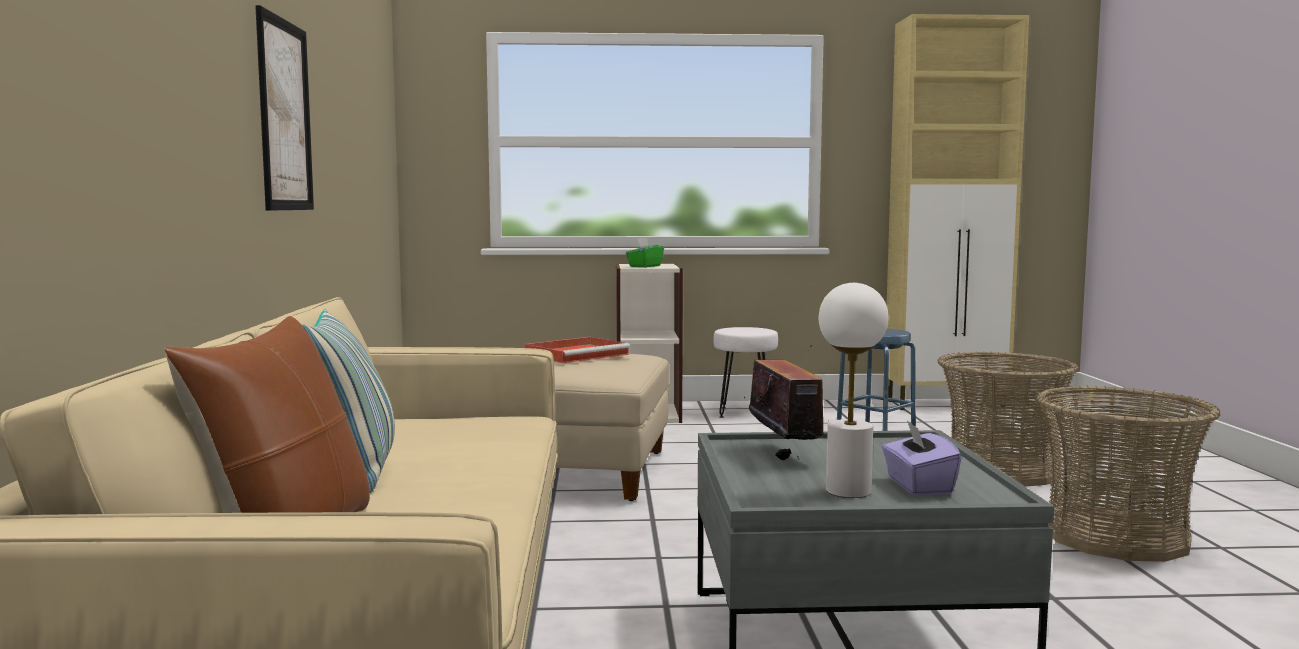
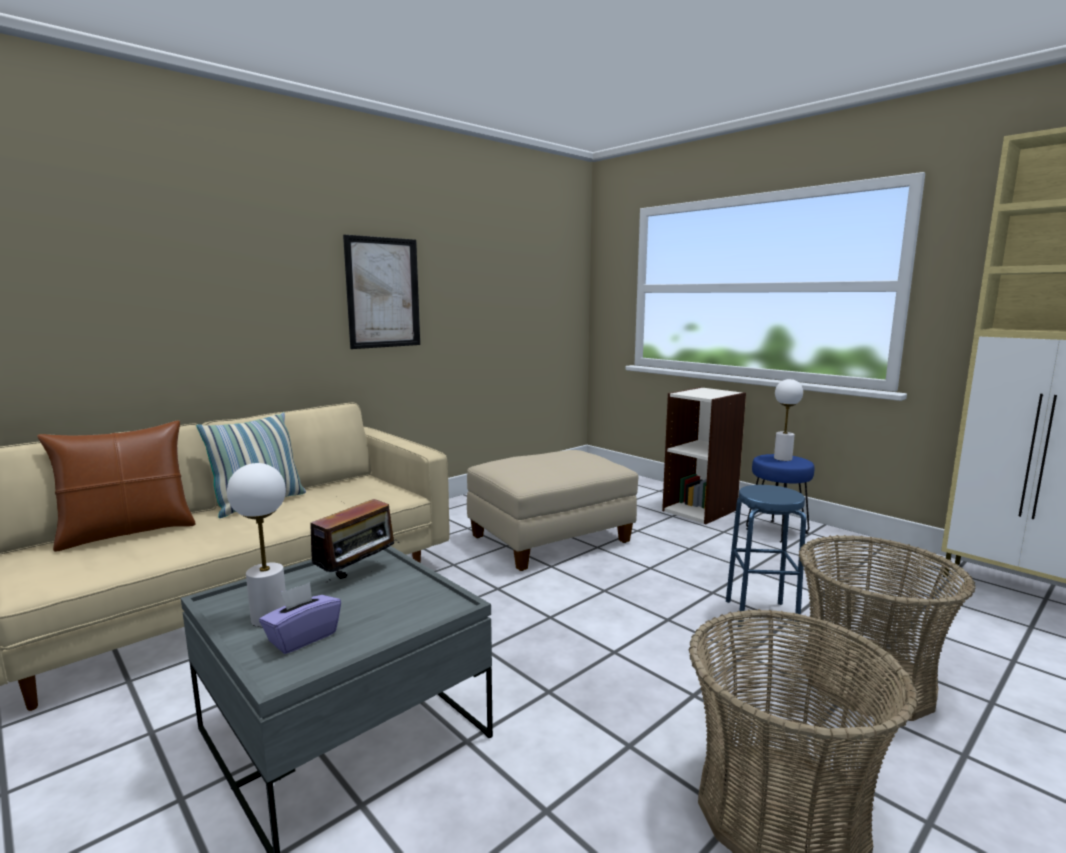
camera: 50 degrees right, 5 degrees up
red tray [525,337,630,363] -> none
green tissue box [626,237,664,267] -> none
white stool [713,327,778,418] -> blue stool [746,454,814,543]
none -> white table lamp [774,379,803,461]

